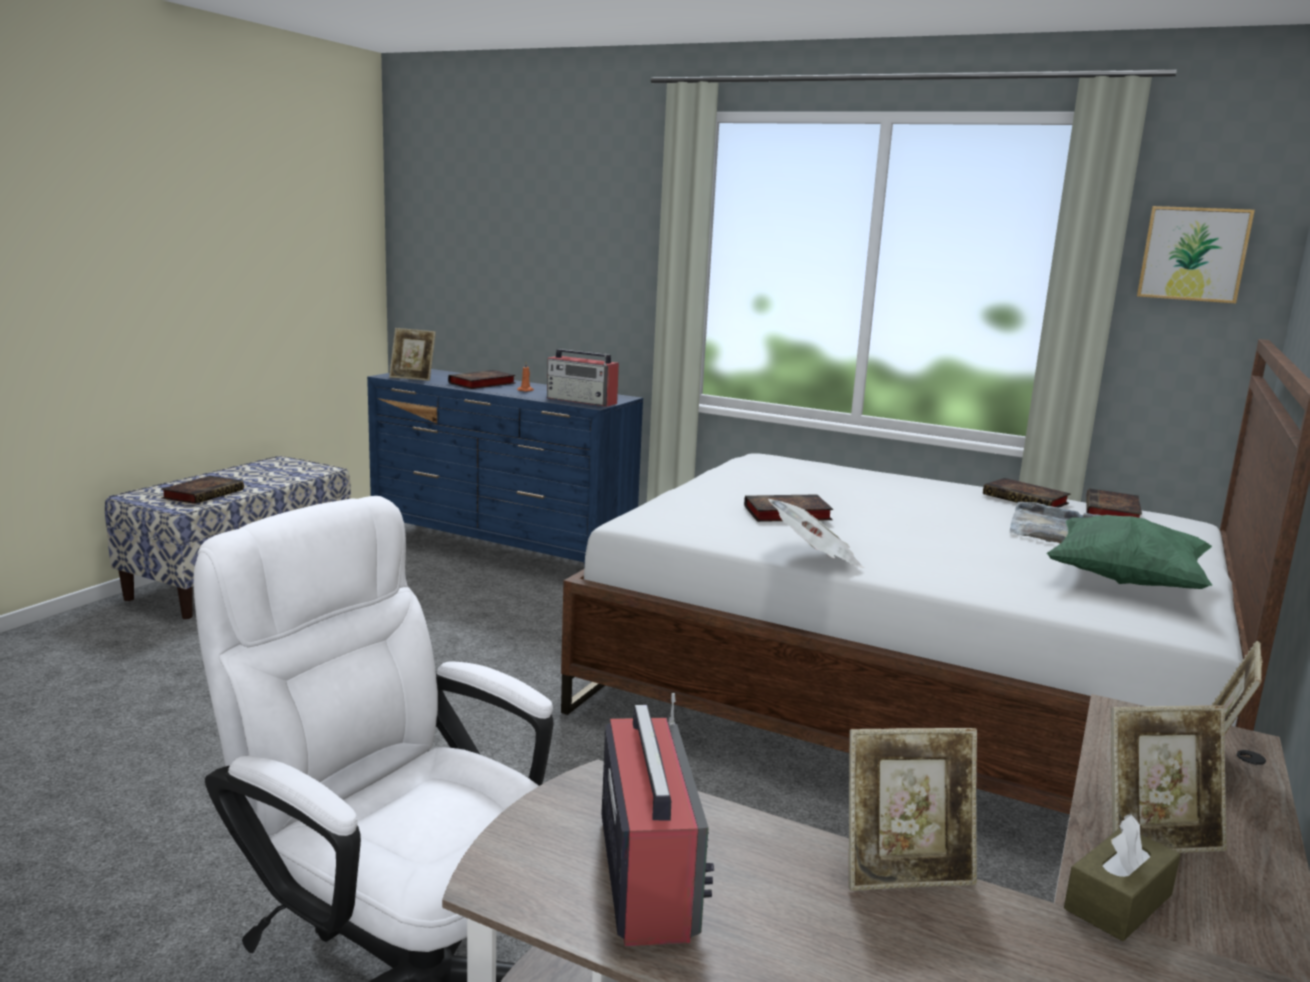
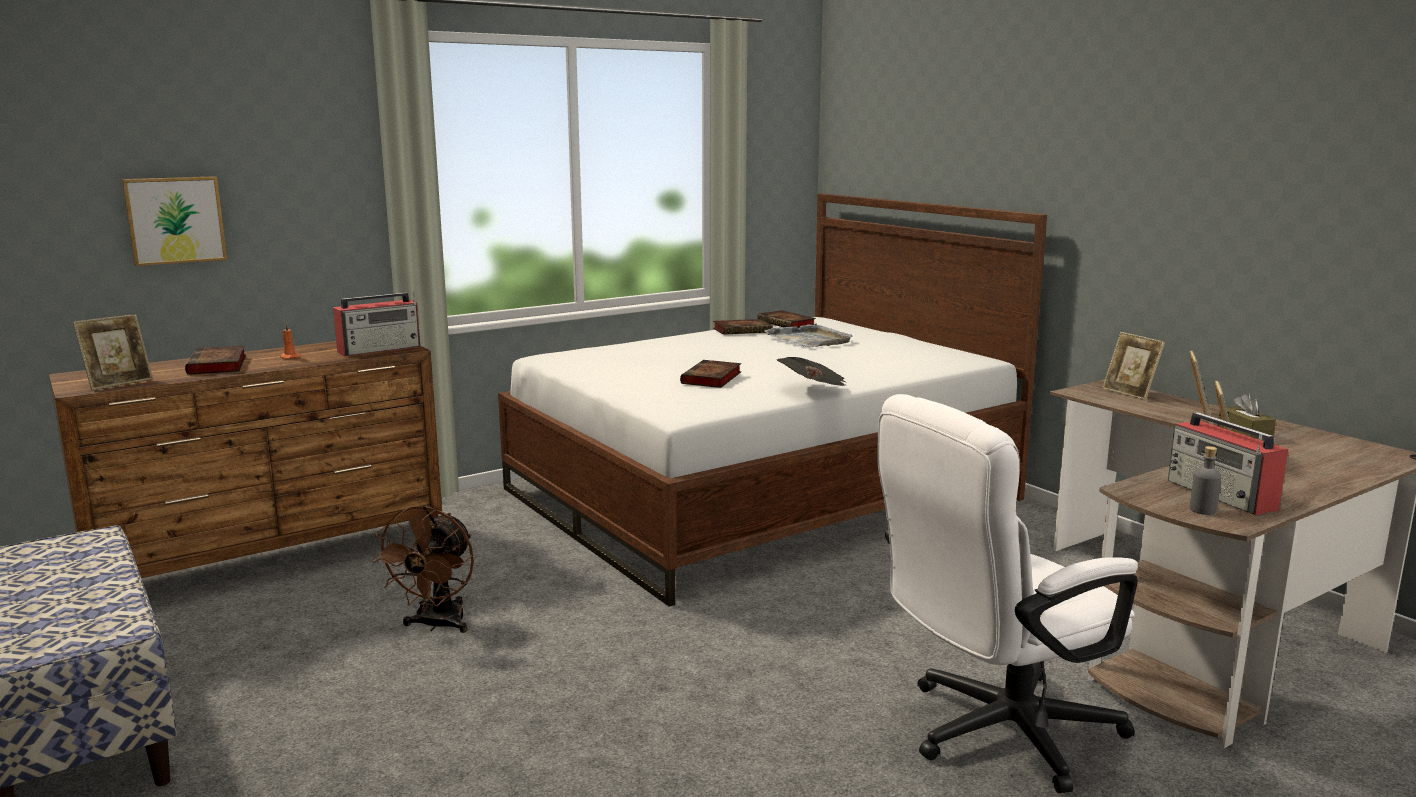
camera: 60 degrees left, 0 degrees up
book [161,476,244,504] -> none
blue dresser [367,369,643,566] -> brown dresser [49,341,442,578]
radio [601,693,714,946] -> radio turned 135 degrees counterclockwise [1168,412,1288,515]
green pillow [1046,515,1212,589] -> none
picture [1137,206,1255,304] -> picture moved to [122,176,227,266]
none -> brown fan [371,505,474,633]
none -> grey bottle [1190,446,1221,515]

